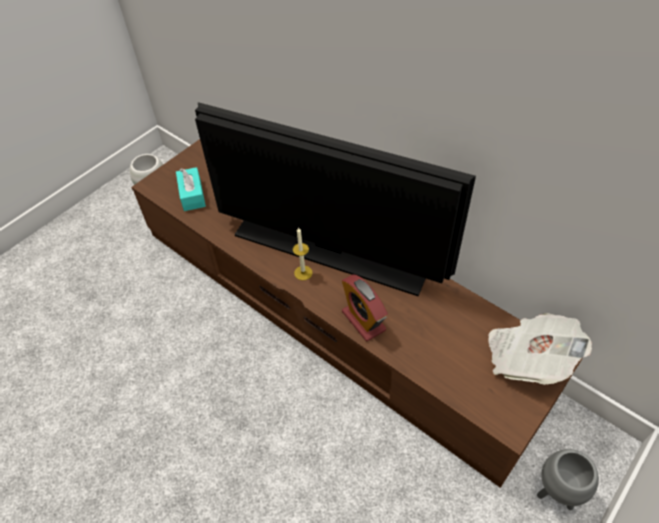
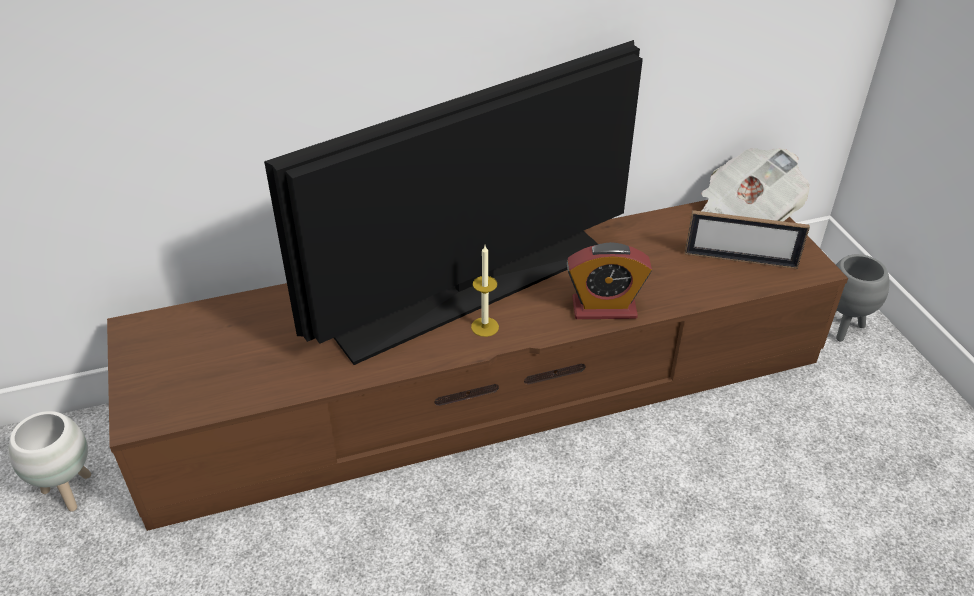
camera: 60 degrees left, 10 degrees down
turquoise tissue box [176,167,206,211] -> none
none -> picture frame [685,210,810,269]

